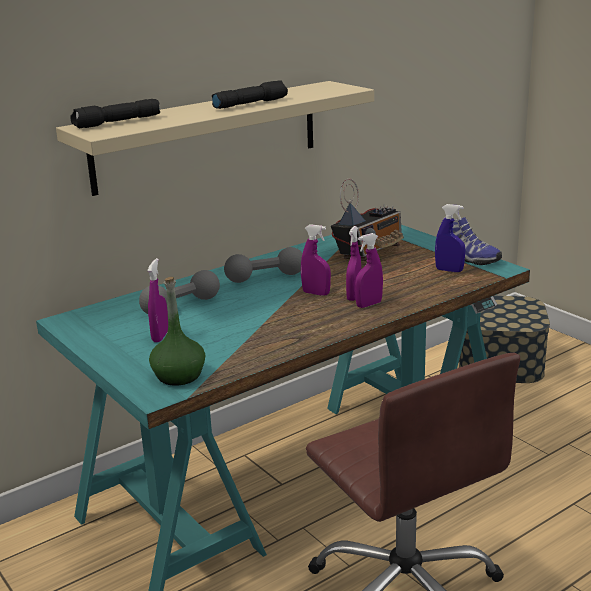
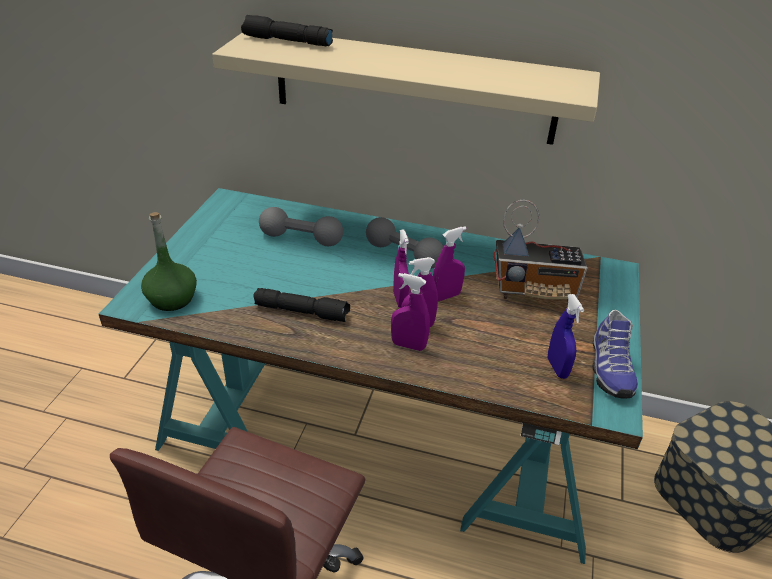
camera: 50 degrees right, 15 degrees up
purple spray bottle [147,258,168,342] -> purple spray bottle moved to [433,226,467,301]
black flashlight [212,80,288,109] -> black flashlight moved to [253,288,350,322]

